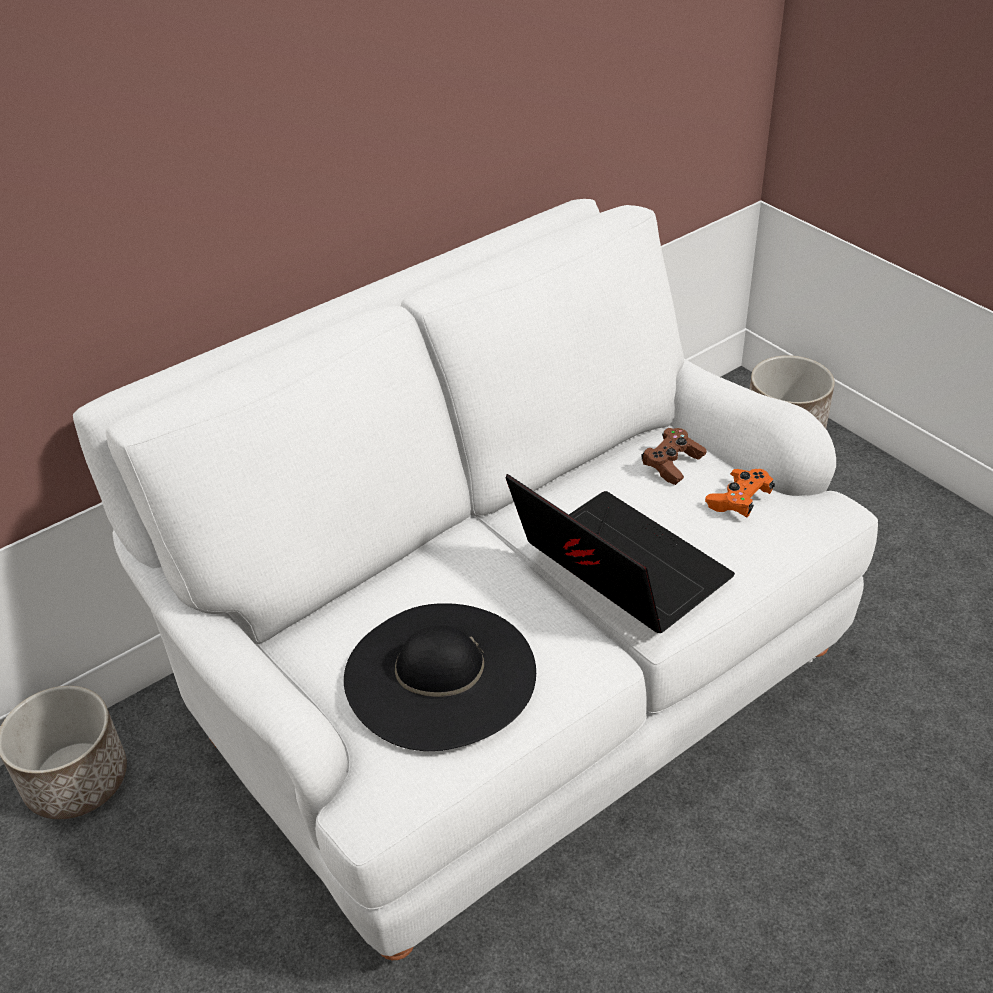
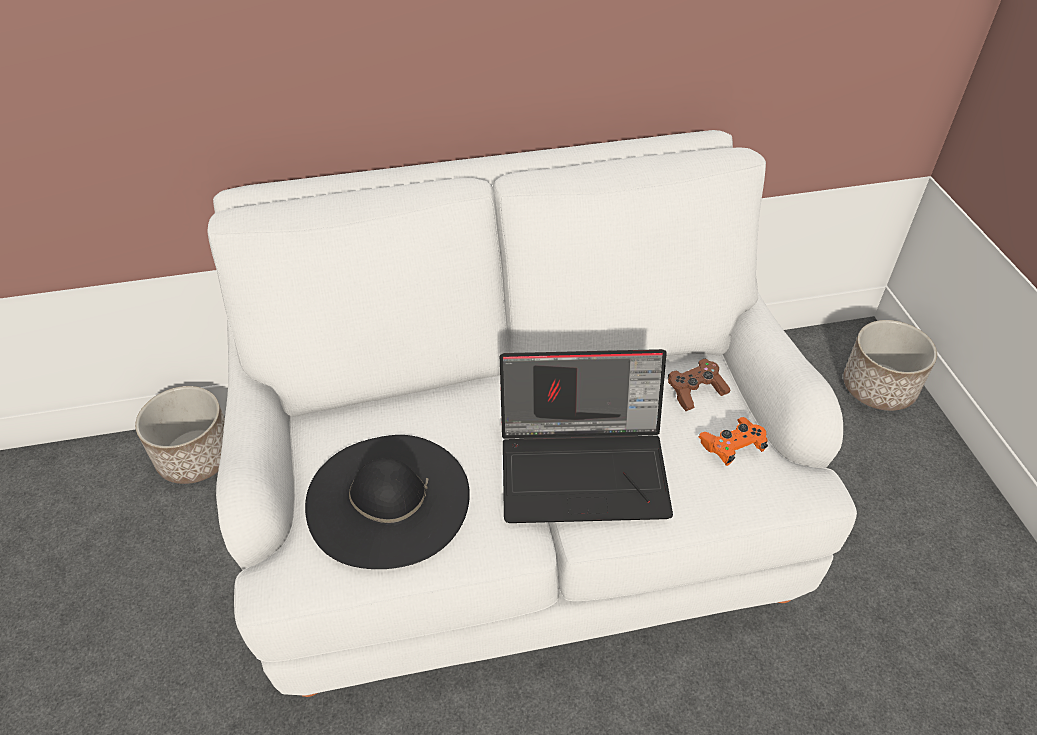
camera: 25 degrees right, 5 degrees up
laptop [506,474,735,633] -> laptop turned 105 degrees clockwise [500,349,673,523]

